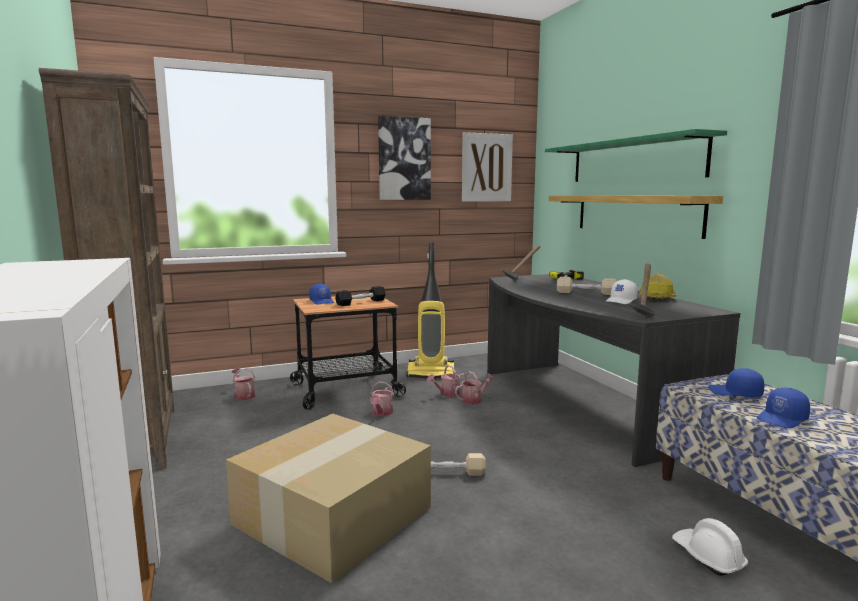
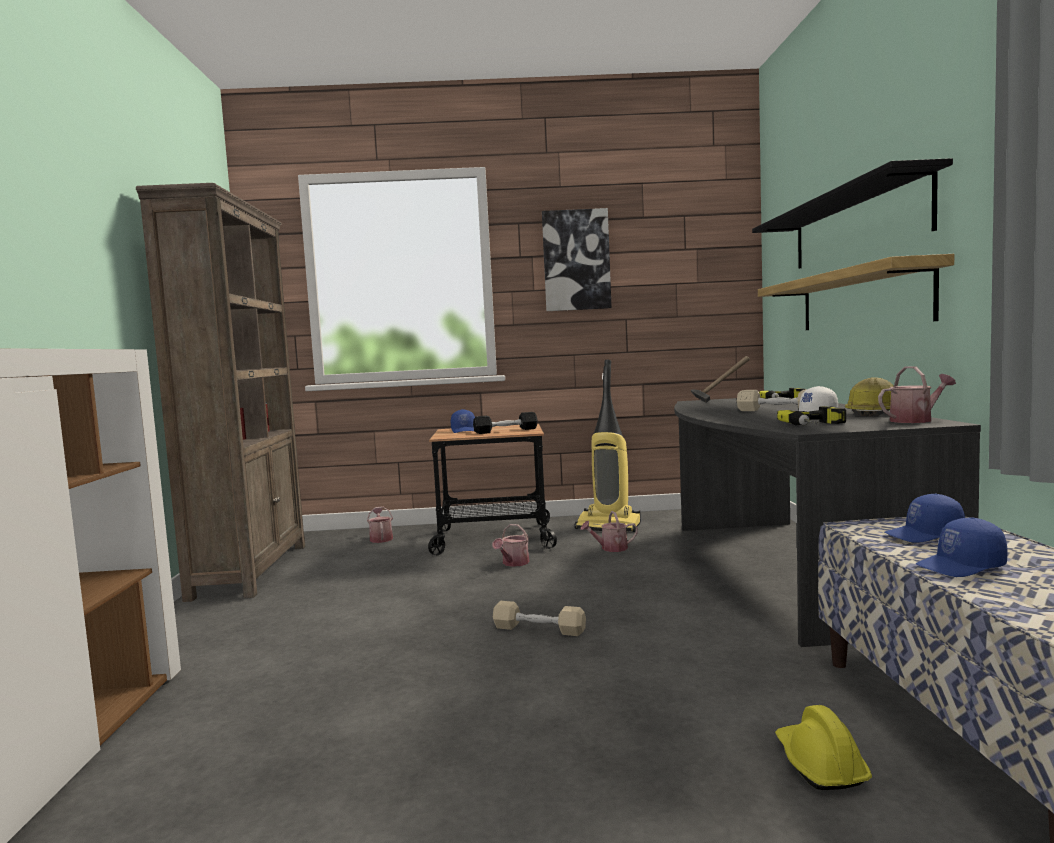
camera: 20 degrees right, 5 degrees down
cardboard box [226,414,431,583] -> none
watering can [455,371,494,405] -> watering can moved to [878,366,956,423]
picture [462,132,513,202] -> none
green shelf [545,129,727,182] -> black shelf [752,158,953,269]
hammer [629,264,655,318] -> power drill [777,406,846,425]
white hard hat [672,518,748,575] -> yellow hard hat [775,705,872,790]
blue cap [708,368,764,397] -> blue cap turned 60 degrees counterclockwise [885,494,965,543]

